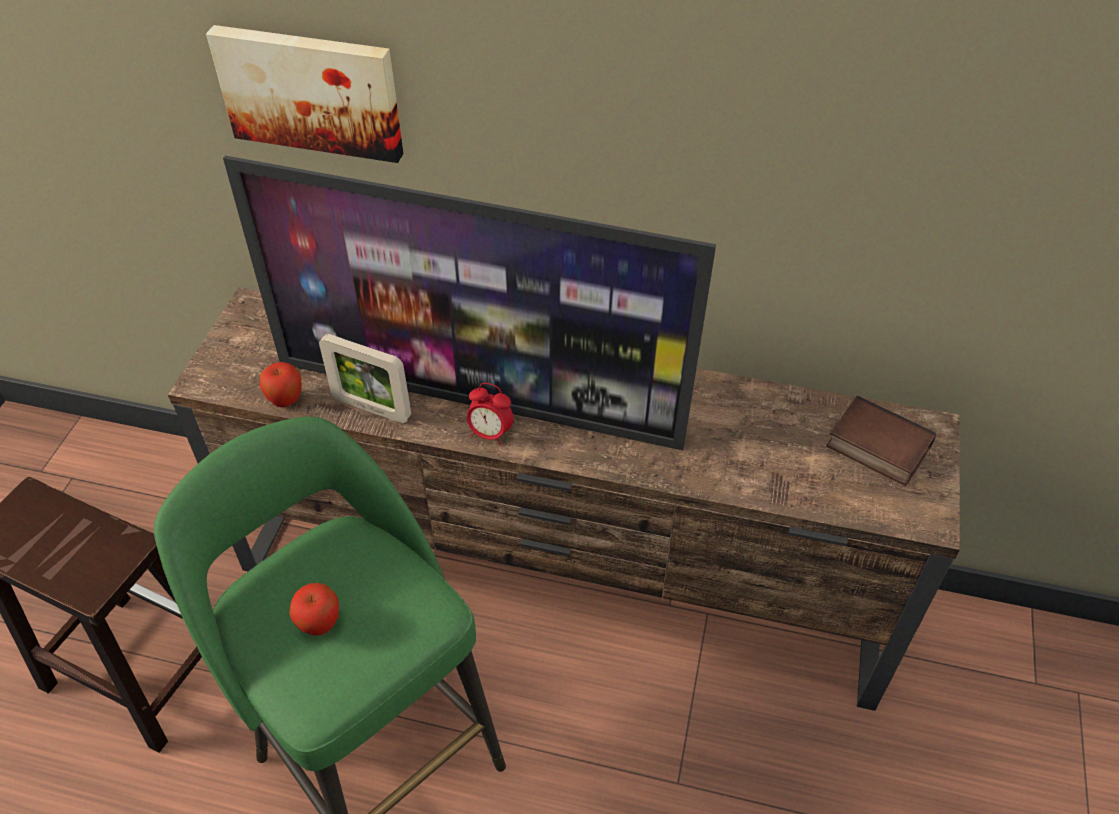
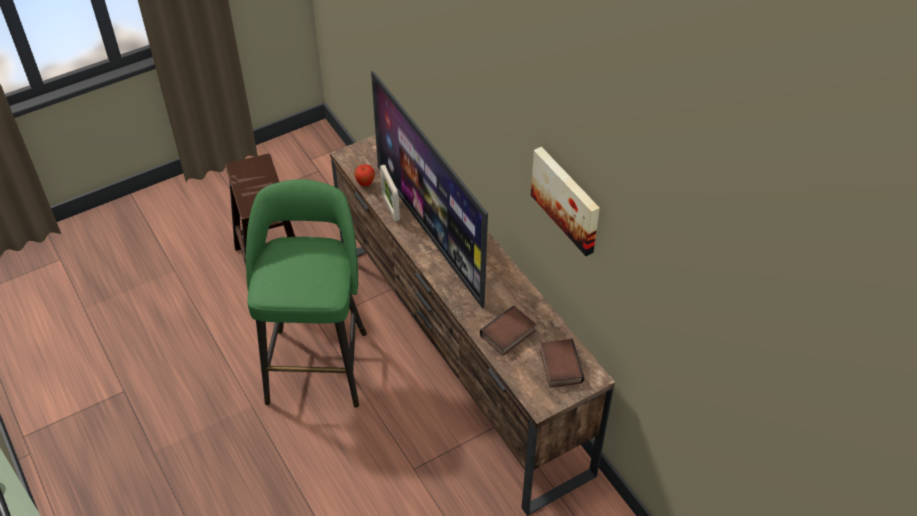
camera: 45 degrees right, 0 degrees up
picture [206,25,403,163] -> picture moved to [531,147,600,256]
apple [289,583,339,635] -> none
alarm clock [467,383,514,446] -> none
none -> book [480,305,536,356]

